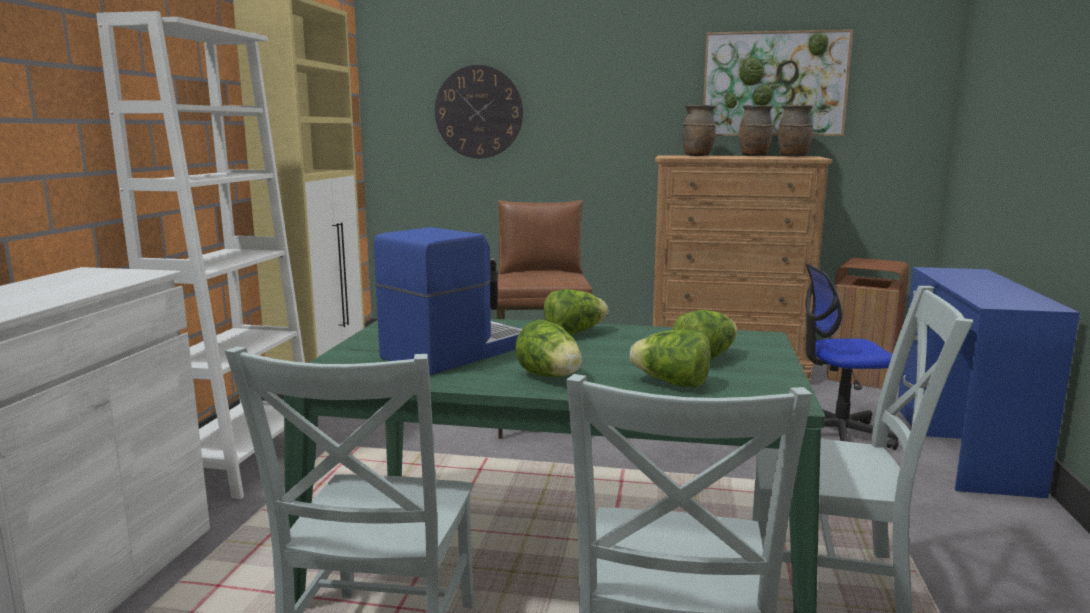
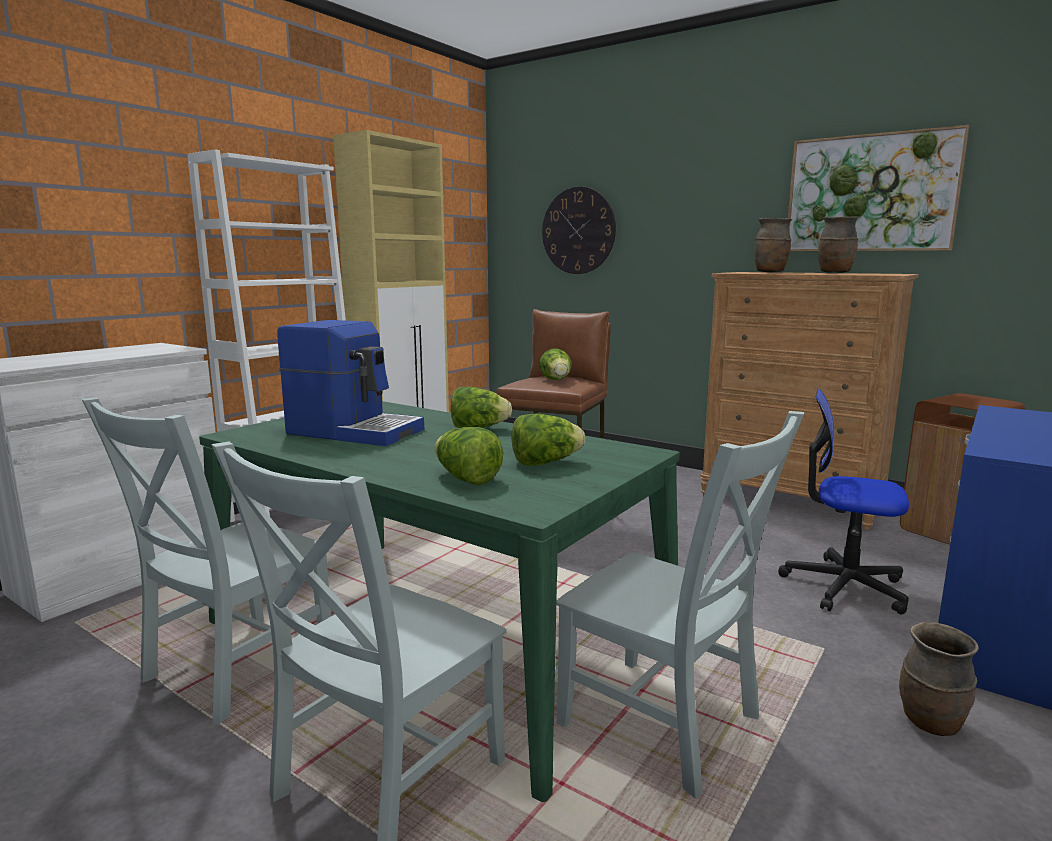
camera: 25 degrees right, 0 degrees up
coffee machine [374,227,522,375] -> coffee machine turned 45 degrees clockwise [277,320,424,446]
lettuce [515,320,582,377] -> lettuce moved to [539,348,572,380]
brown vase [778,105,813,157] -> brown vase moved to [899,622,979,736]

